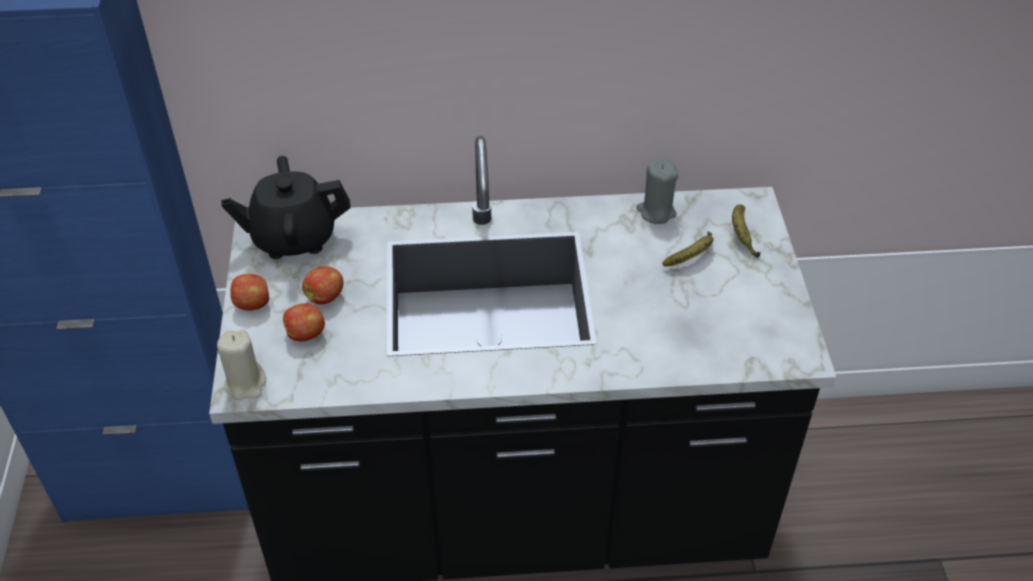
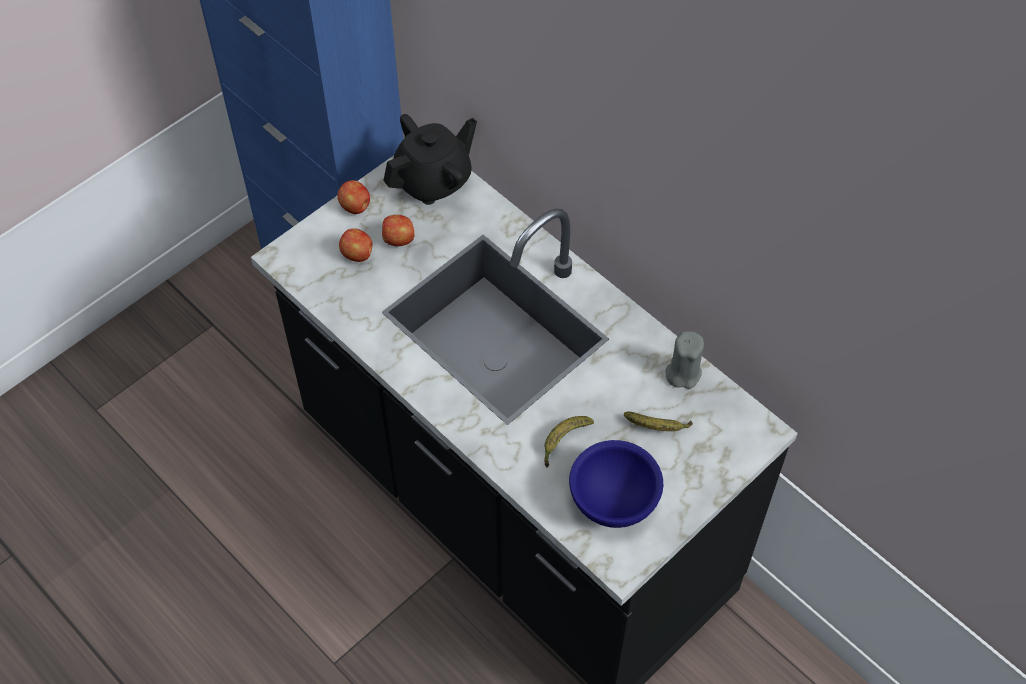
camera: 50 degrees right, 10 degrees up
beige candle [217,330,266,400] -> none
black teapot [221,156,350,259] -> black teapot turned 105 degrees clockwise [383,114,477,205]
banana [732,204,760,258] -> banana moved to [544,416,594,468]
none -> blue bowl [569,440,663,528]

